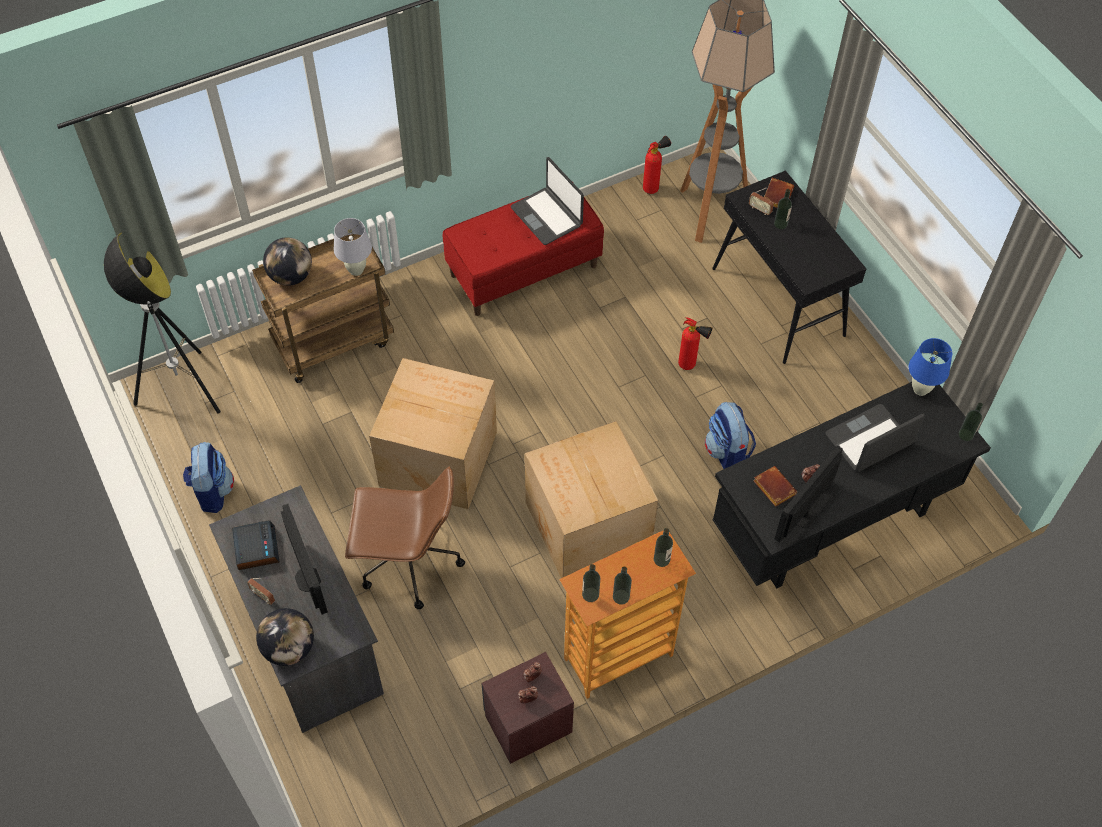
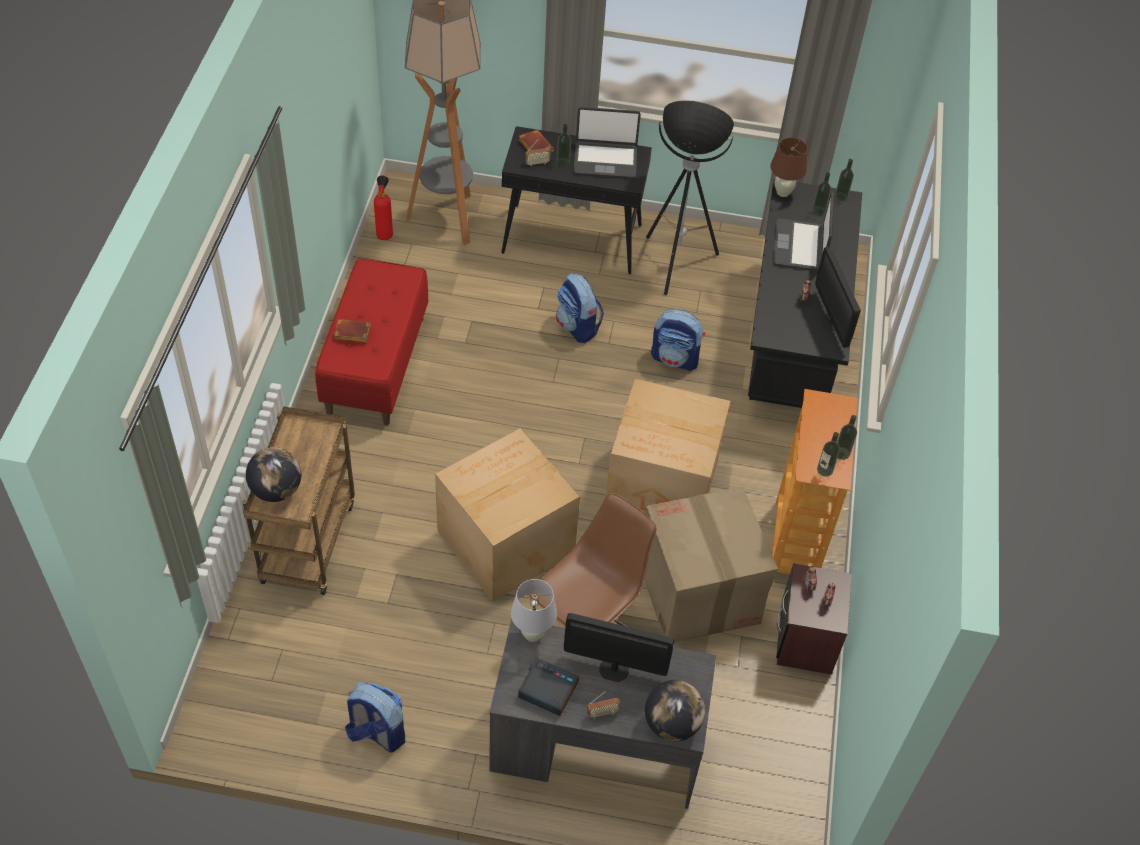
camera: 55 degrees left, 5 degrees down
floor lamp [104,232,220,414] -> floor lamp moved to [646,100,734,295]
white table lamp [334,218,372,276] -> white table lamp moved to [511,579,557,642]
laptop [511,157,584,245] -> laptop moved to [574,107,641,178]
bottle [654,528,673,567] -> bottle moved to [812,172,831,215]
fire extinguisher [678,317,712,370] -> backpack [556,273,604,343]
brown book [753,466,797,507] -> brown book moved to [334,319,371,343]
blue table lamp [909,338,952,396] -> brown table lamp [770,138,808,197]
none -> cardboard box [644,487,778,642]

